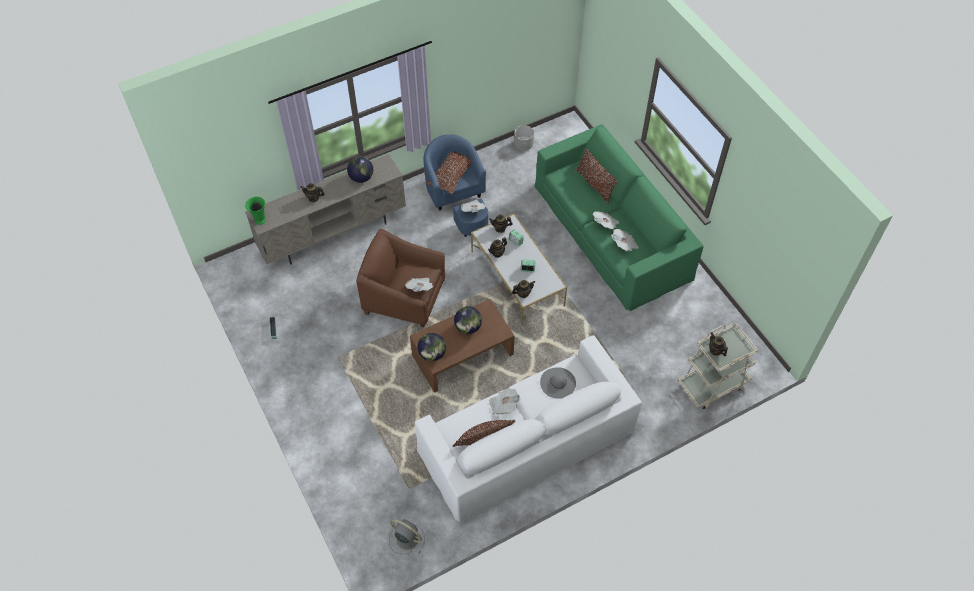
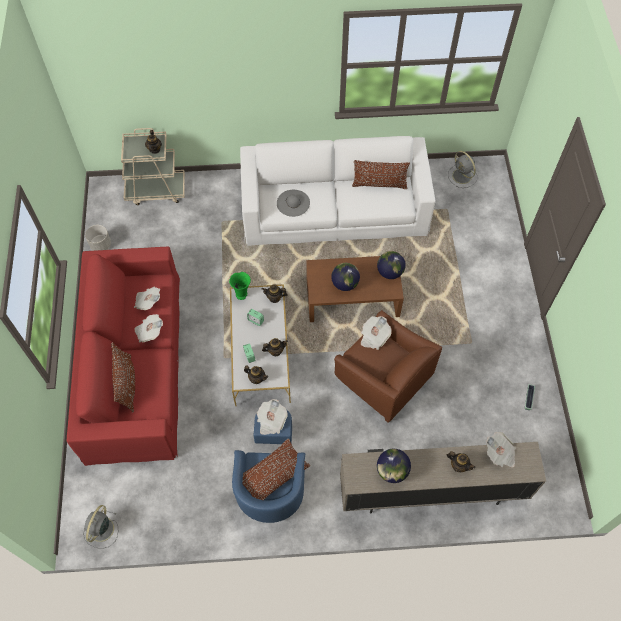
camera: 155 degrees left, 5 degrees up
green vase [245,196,266,225] -> green vase moved to [229,272,251,300]
newspaper [489,389,520,415] -> newspaper moved to [486,432,516,468]
grey planter [514,125,534,151] -> grey planter moved to [85,225,111,251]
green sofa [535,124,704,311] -> red sofa [67,247,180,466]
none -> grey fan [83,505,118,548]

